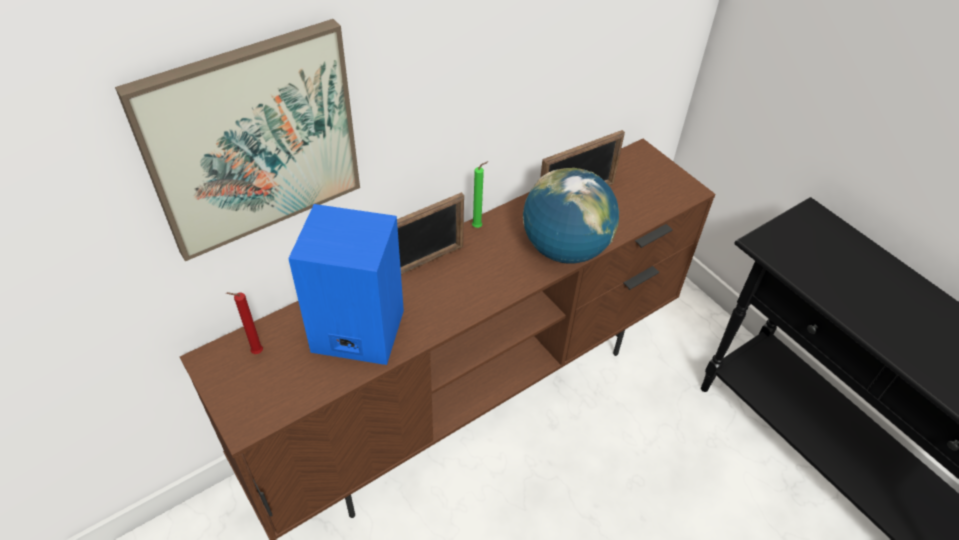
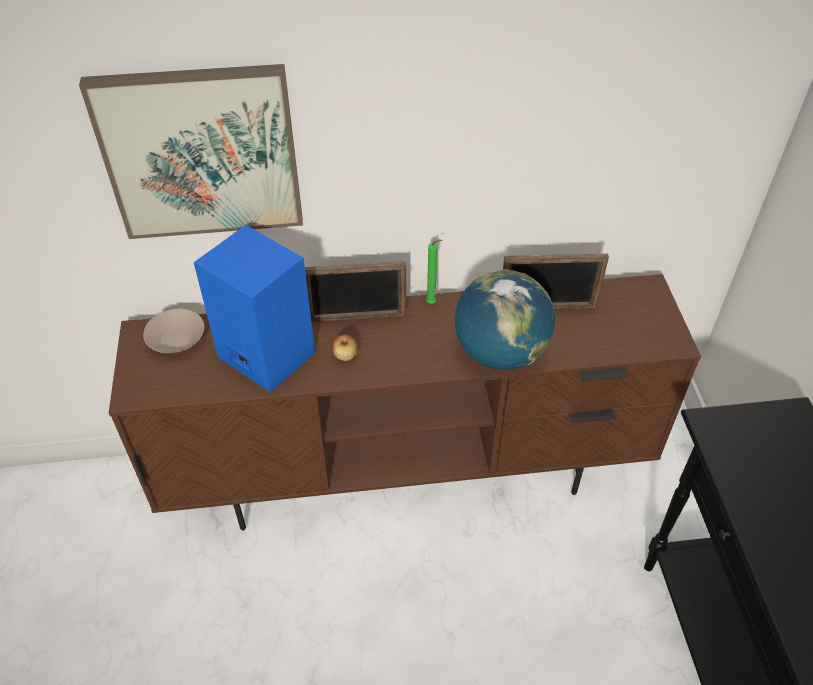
camera: 30 degrees right, 0 degrees up
red candle [226,292,263,354] -> beige bowl [143,309,204,353]
none -> apple [333,334,358,361]

